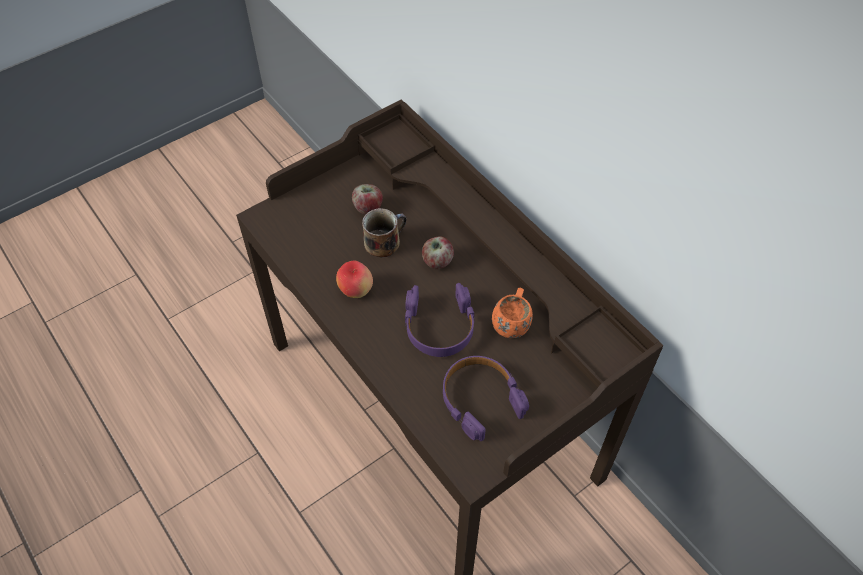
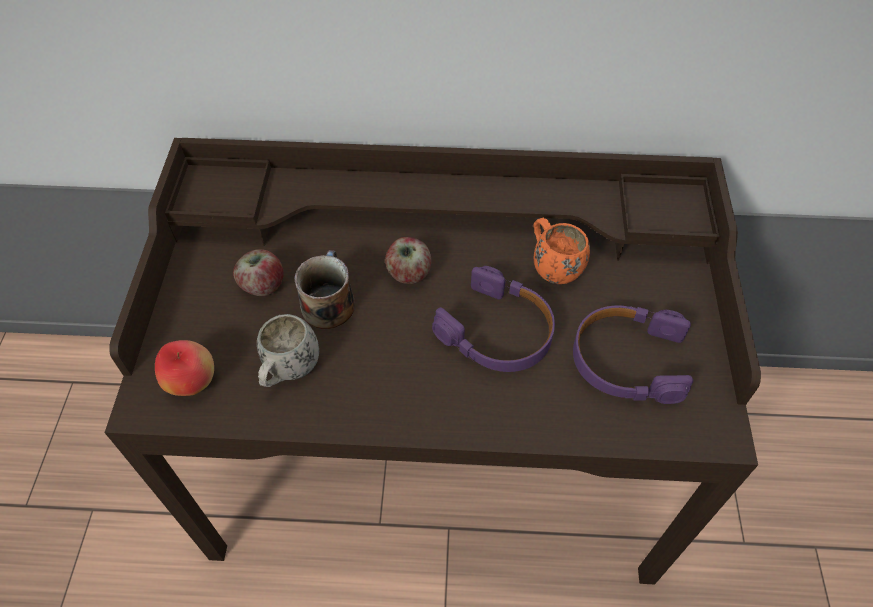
camera: 50 degrees left, 0 degrees up
apple [336,260,373,298] -> apple moved to [155,340,214,396]
none -> white mug [257,314,319,387]

